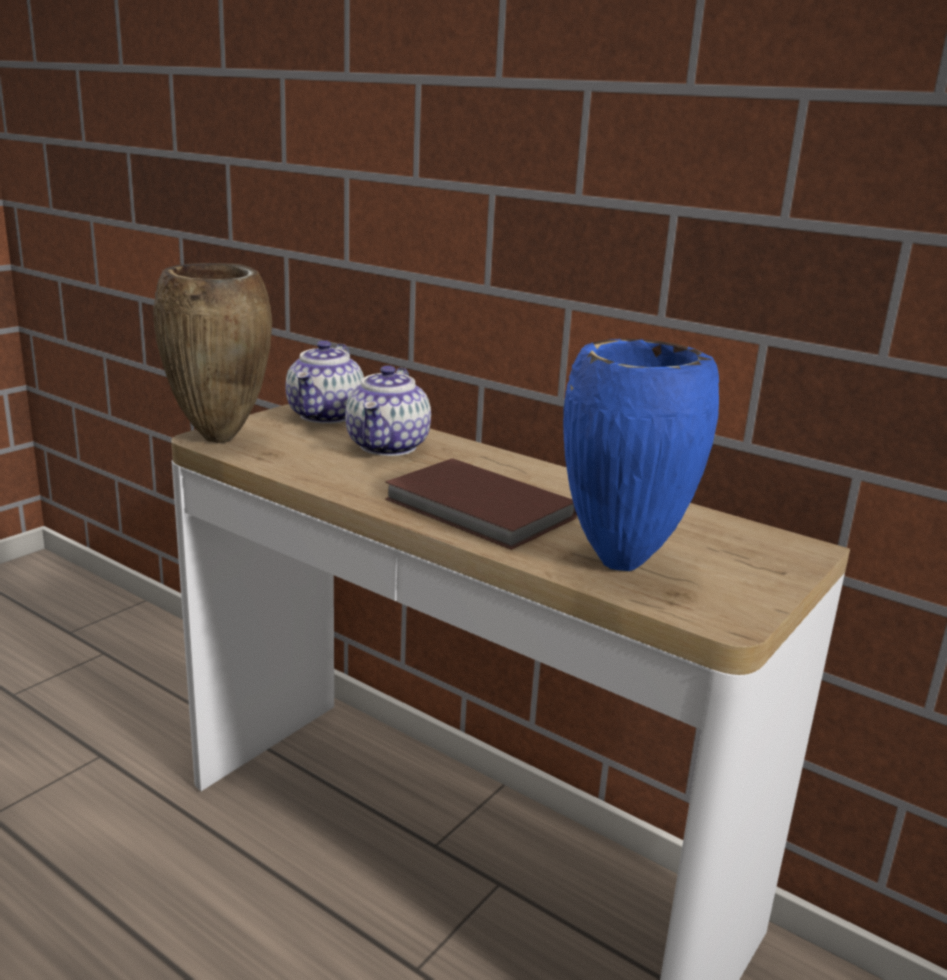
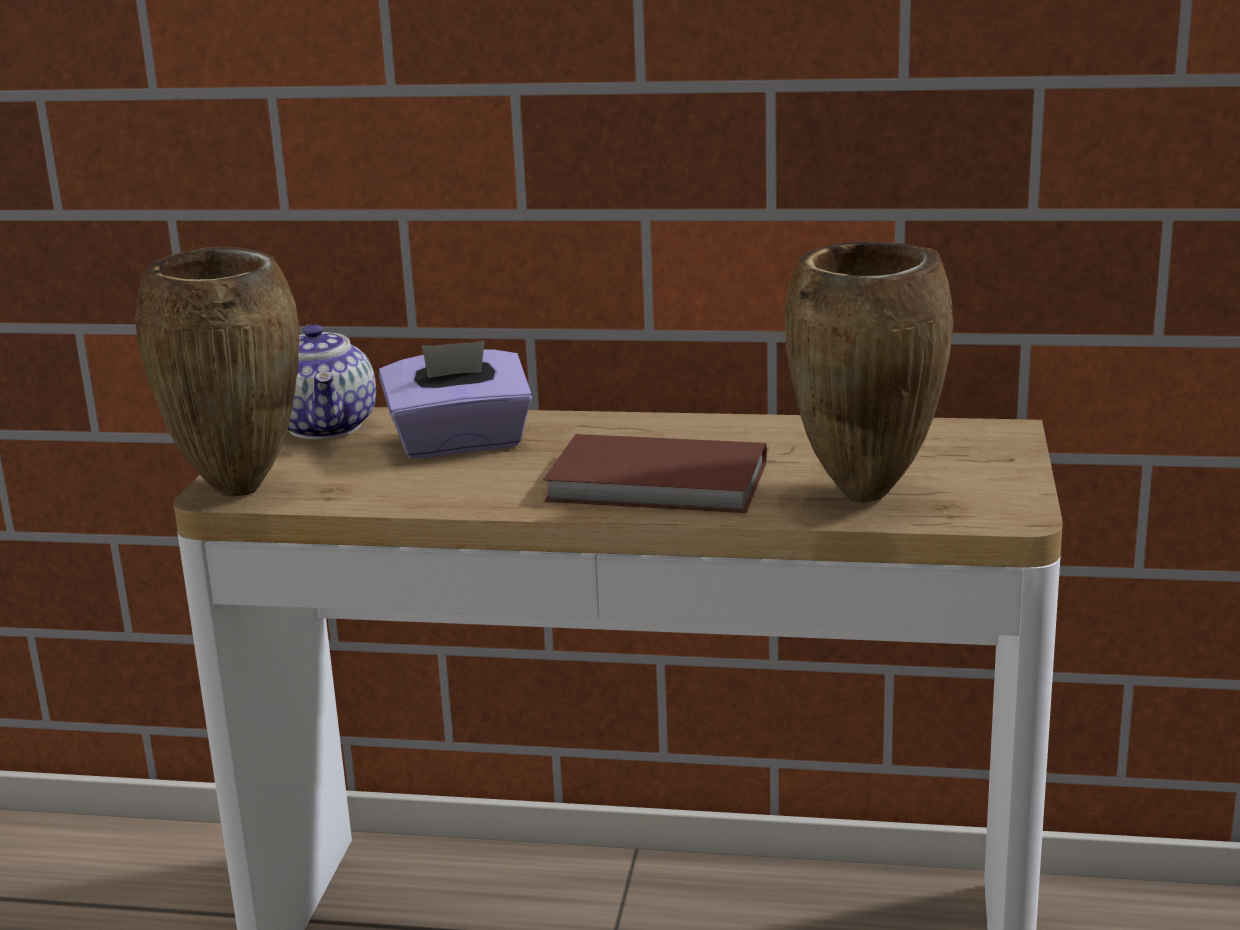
camera: 25 degrees left, 0 degrees up
teapot [345,365,431,456] -> purple tissue box [379,341,532,459]
blue vase [563,339,719,571] -> brown vase [785,241,953,503]

